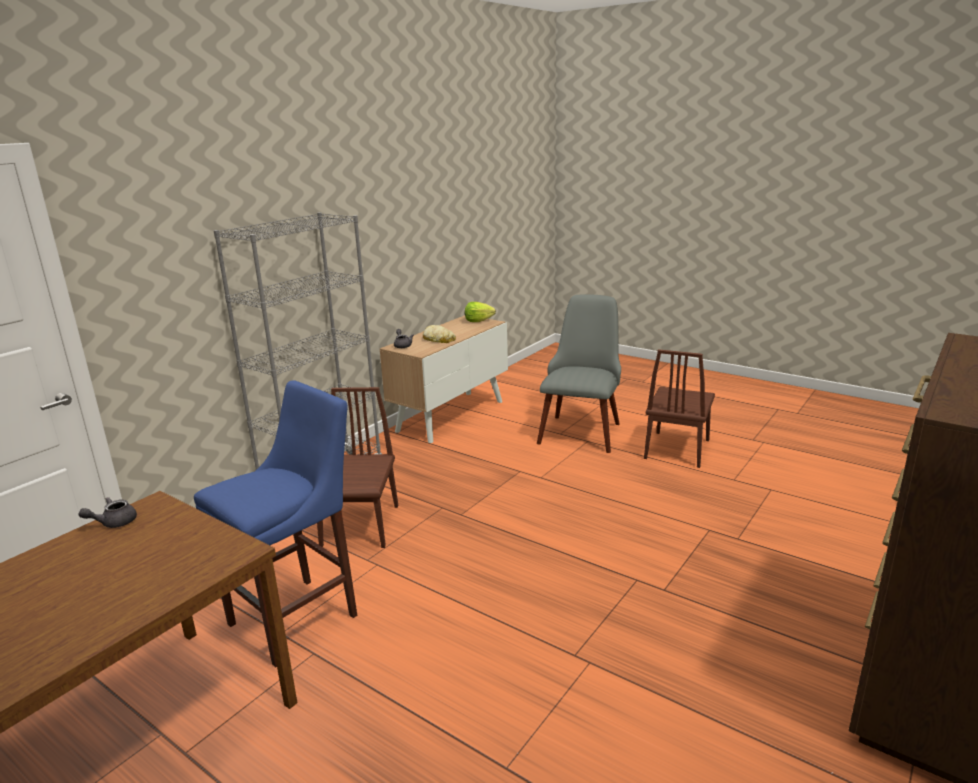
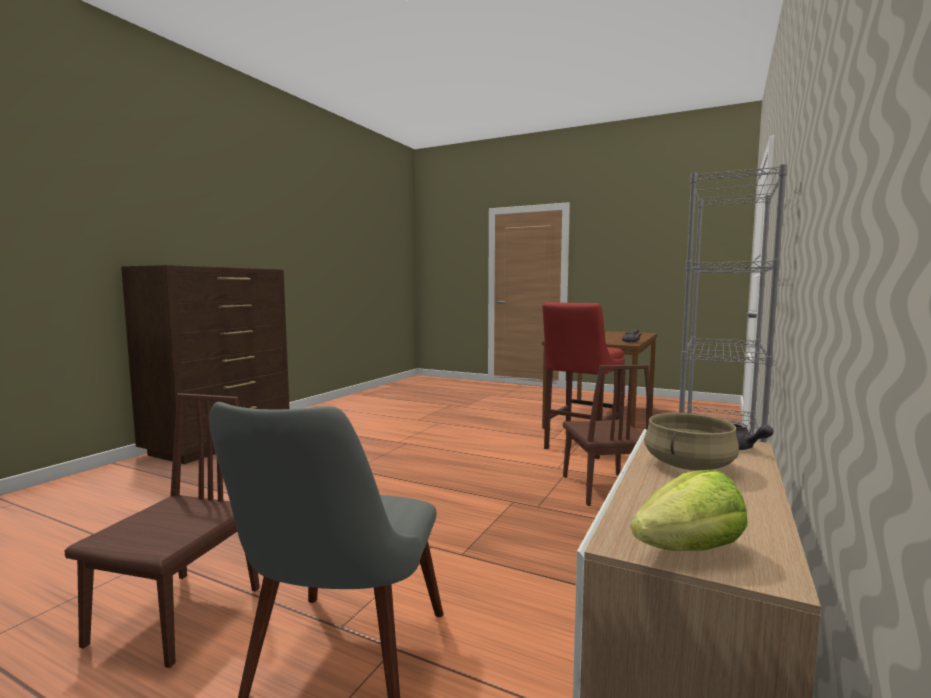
camera: 170 degrees right, 15 degrees down
blue stool [194,380,357,667] -> red stool [542,302,625,459]
bread [423,325,456,343] -> beige cooking pot [644,413,739,471]

